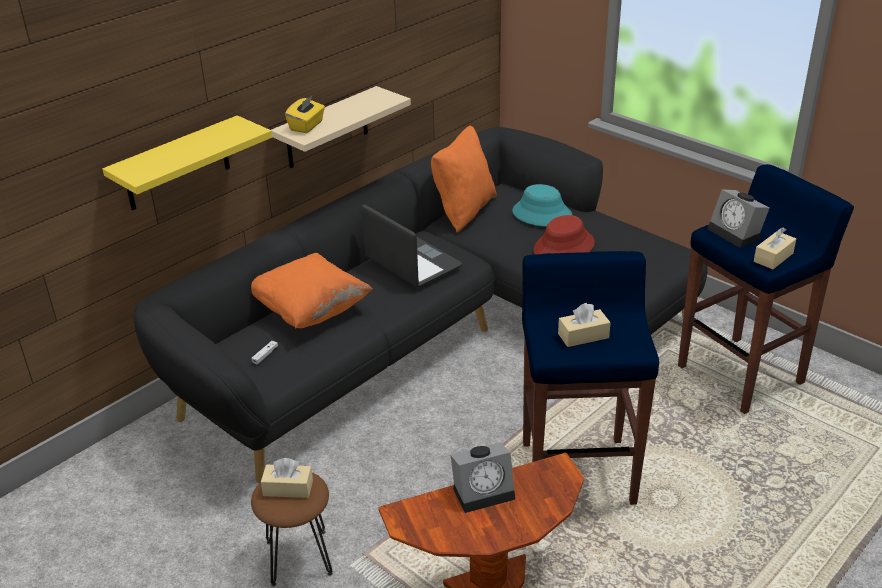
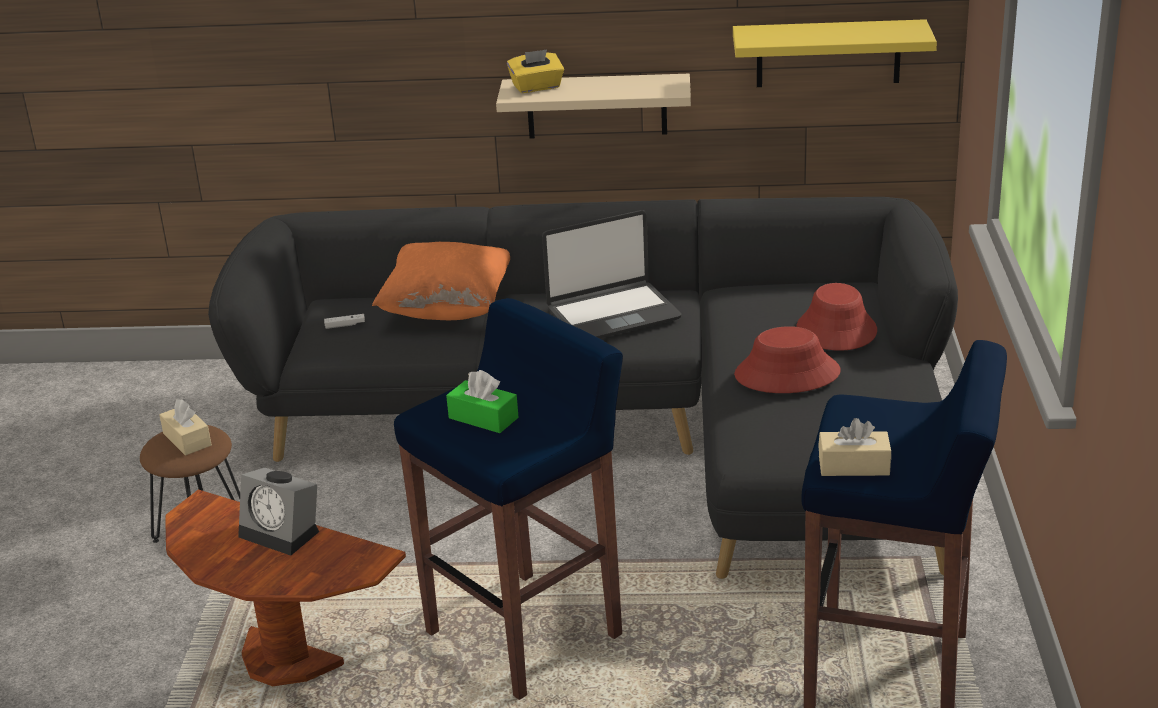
camera: 50 degrees right, 5 degrees down
yellow shelf [103,115,272,210] -> yellow shelf moved to [733,19,937,87]
laptop [361,204,462,288] -> laptop turned 60 degrees clockwise [542,210,681,338]
orange pillow [431,126,497,233] -> none
turquoise hat [512,184,572,227] -> red hat [796,283,877,351]
beige tissue box [558,303,611,347] -> green tissue box [446,370,519,433]
alarm clock [708,189,769,248] -> none

